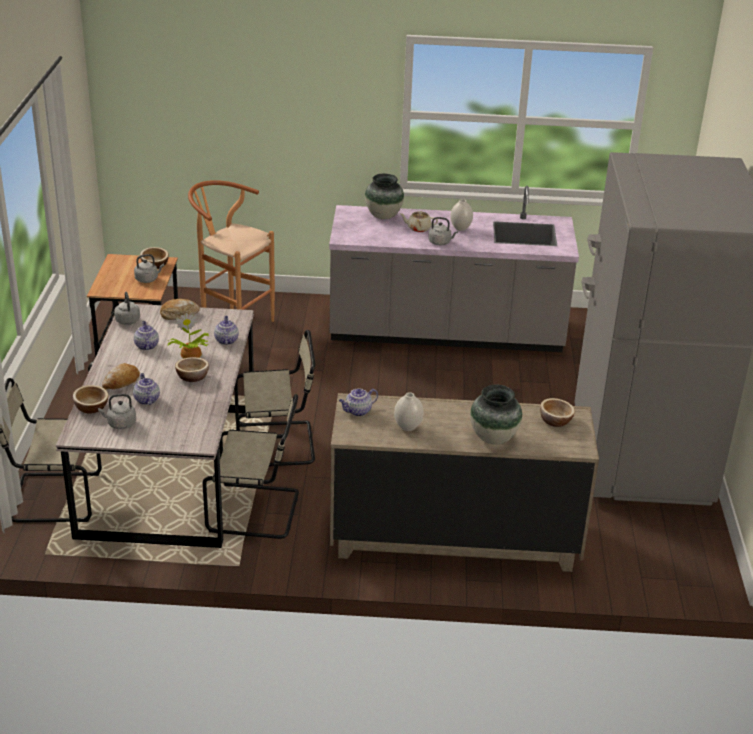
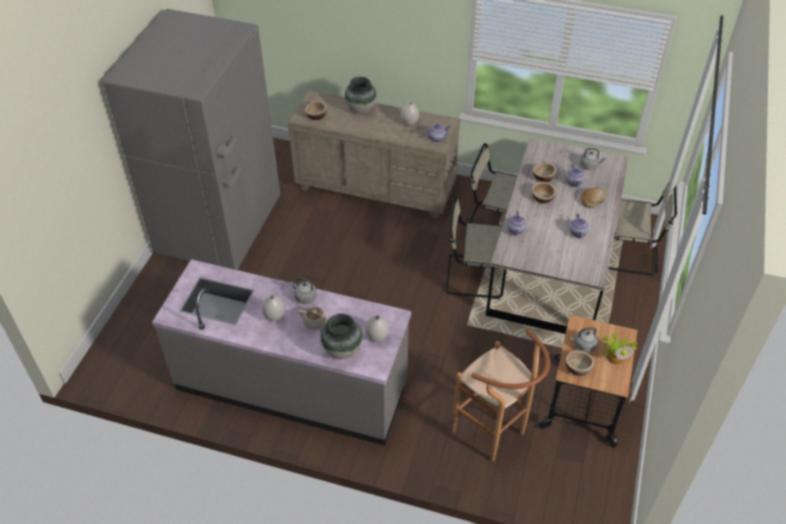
camera: 165 degrees left, 15 degrees up
bowl [73,385,108,414] -> bowl moved to [533,163,557,182]
grey kettle [114,292,140,325] -> none
bread [160,299,200,320] -> none
potted plant [168,313,209,359] -> potted plant moved to [603,332,637,365]
none -> white vase [365,315,389,342]

